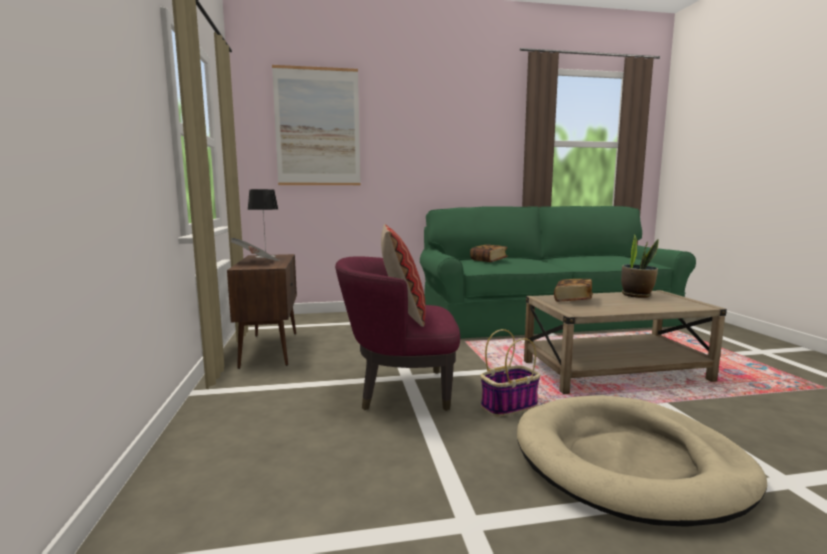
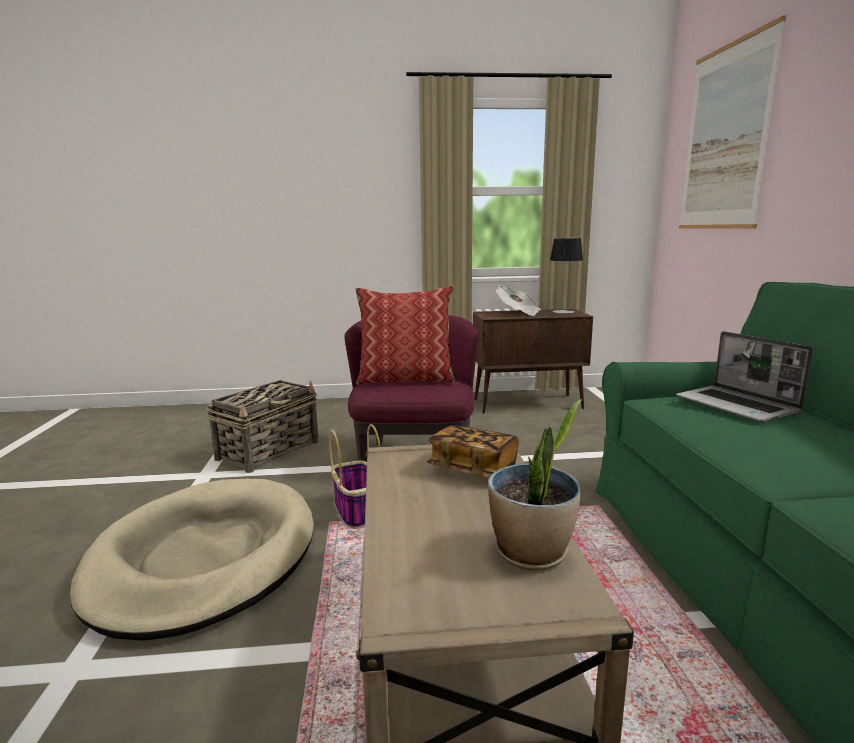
camera: 95 degrees right, 5 degrees up
book [470,244,508,262] -> laptop [676,331,814,422]
none -> basket [207,380,319,473]

